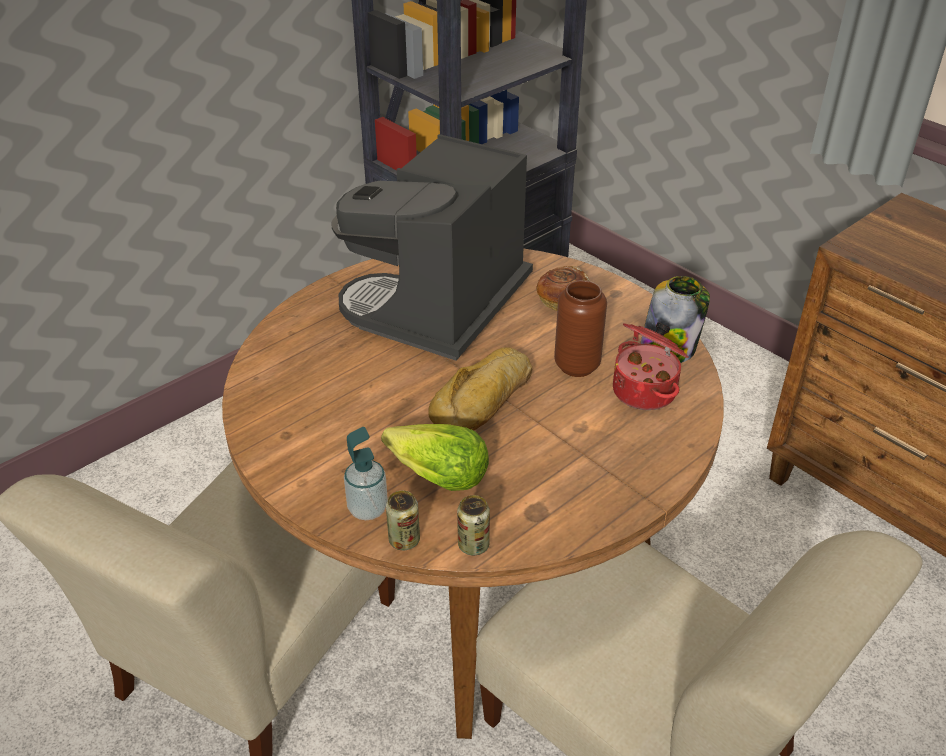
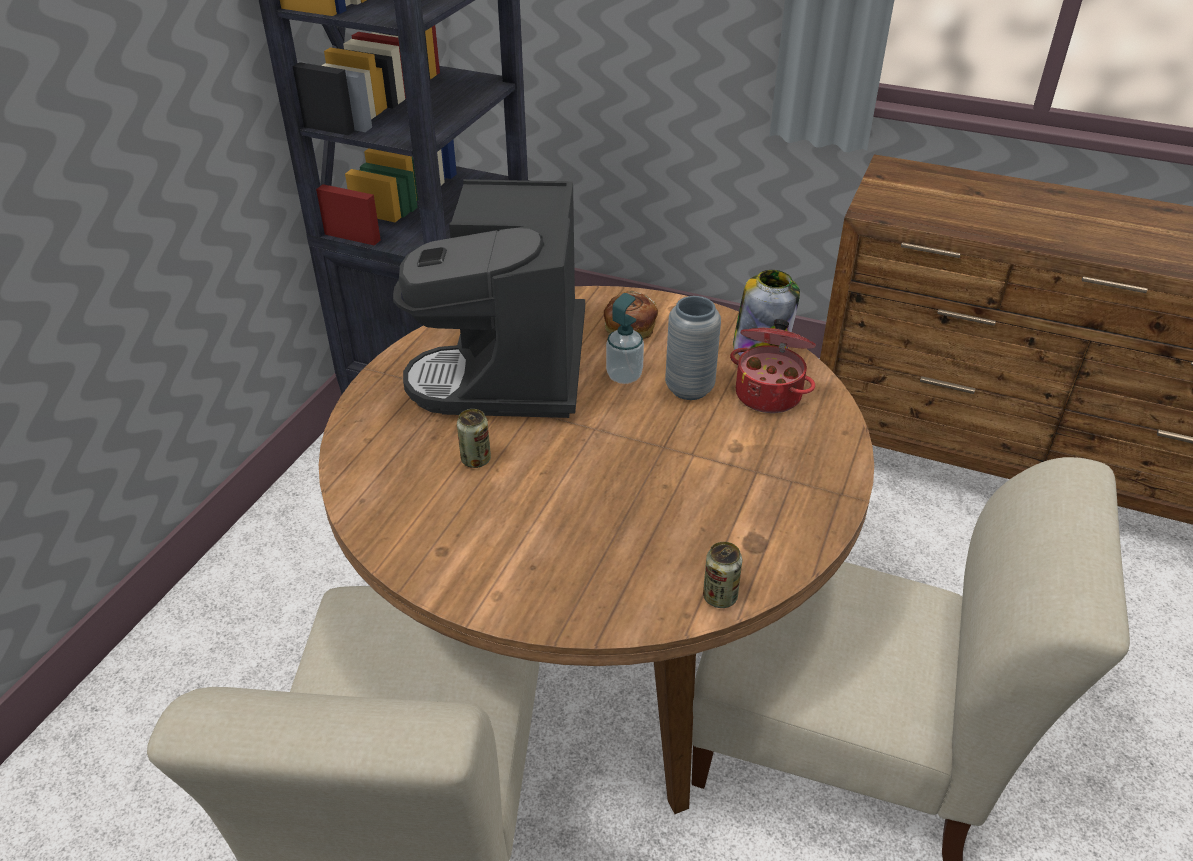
camera: 25 degrees left, 0 degrees up
soap dispenser [344,427,388,520] -> soap dispenser moved to [606,293,644,384]
lettuce [381,424,489,491] -> none
can [386,490,420,550] -> can moved to [457,409,491,468]
bread [428,347,533,431] -> none
brown vase [554,280,607,377] -> grey vase [665,296,721,400]

